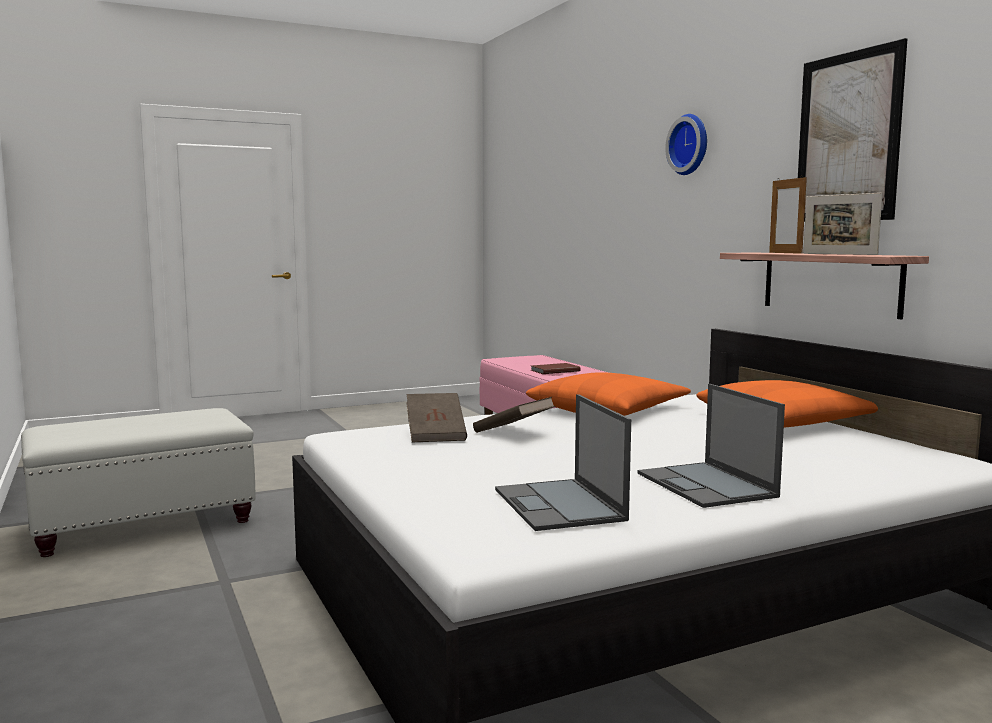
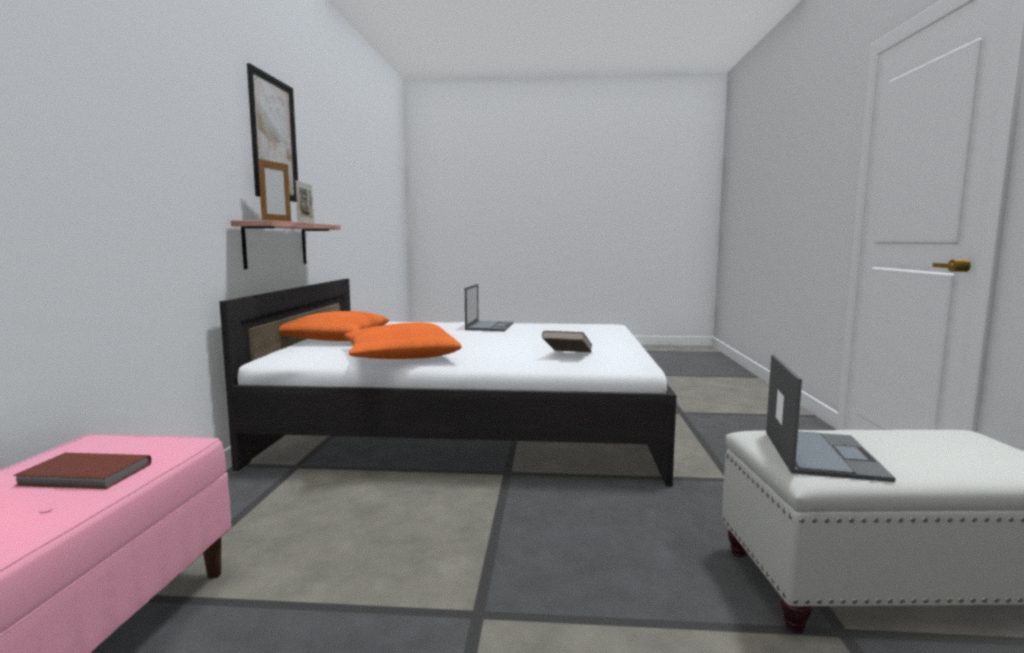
camera: 150 degrees left, 0 degrees up
brown book [473,397,555,433] -> none
laptop [495,394,631,531] -> laptop moved to [766,355,895,482]
wall clock [665,114,707,175] -> none

